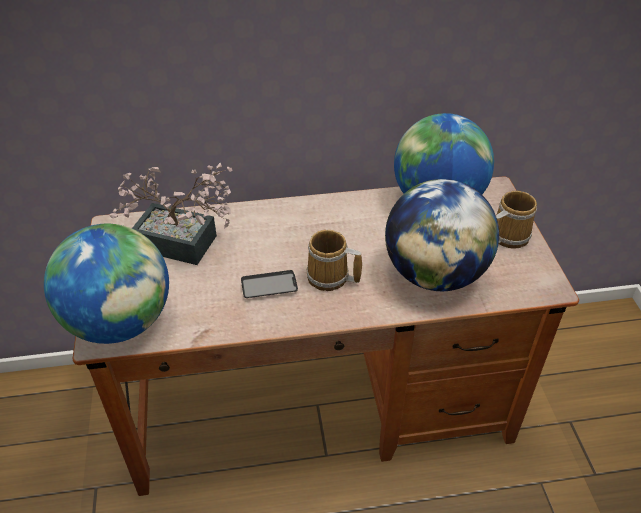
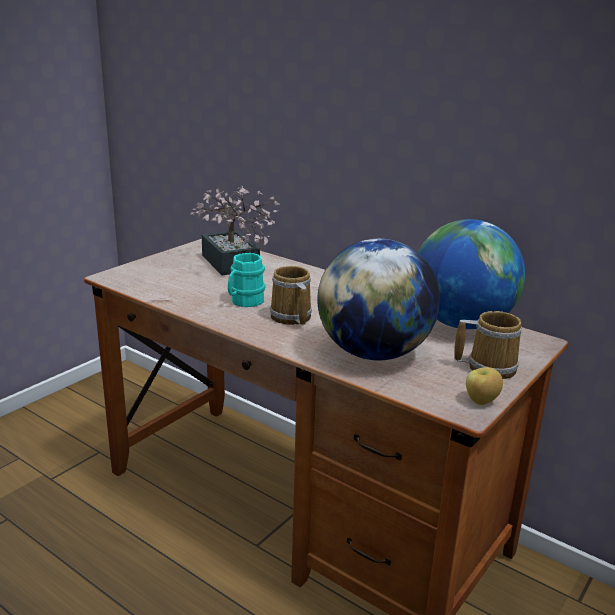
camera: 45 degrees right, 20 degrees down
globe [44,224,169,344] -> none
phone [241,270,298,298] -> turquoise mug [228,253,266,307]
none -> apple [466,367,503,405]

